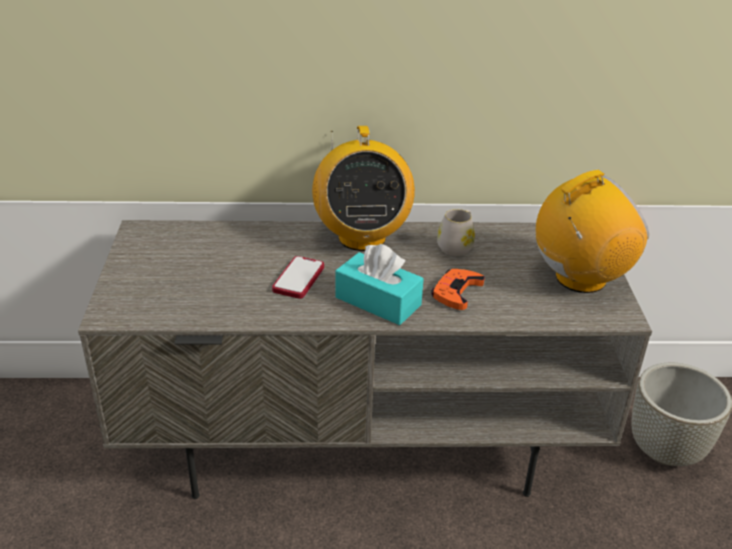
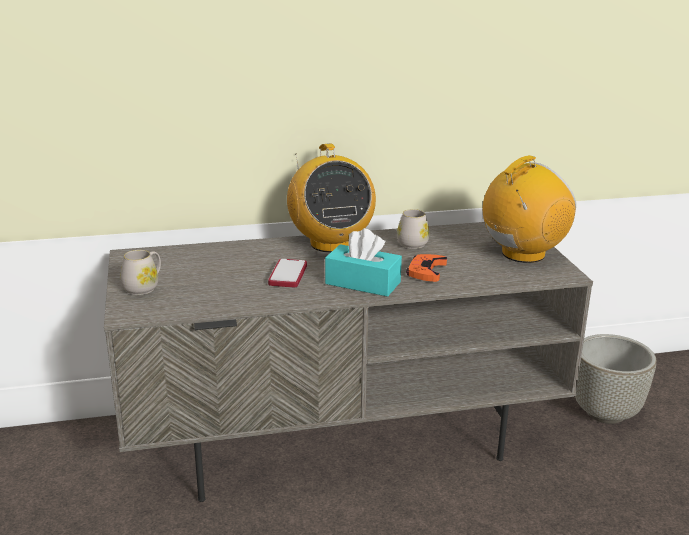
camera: 10 degrees left, 10 degrees down
none -> white mug [121,250,161,295]

